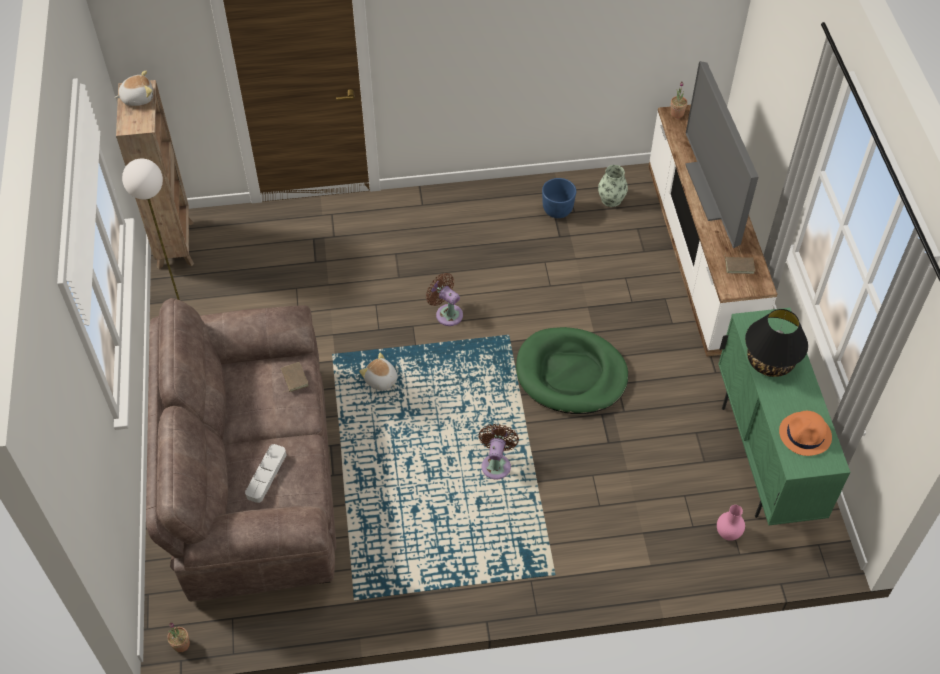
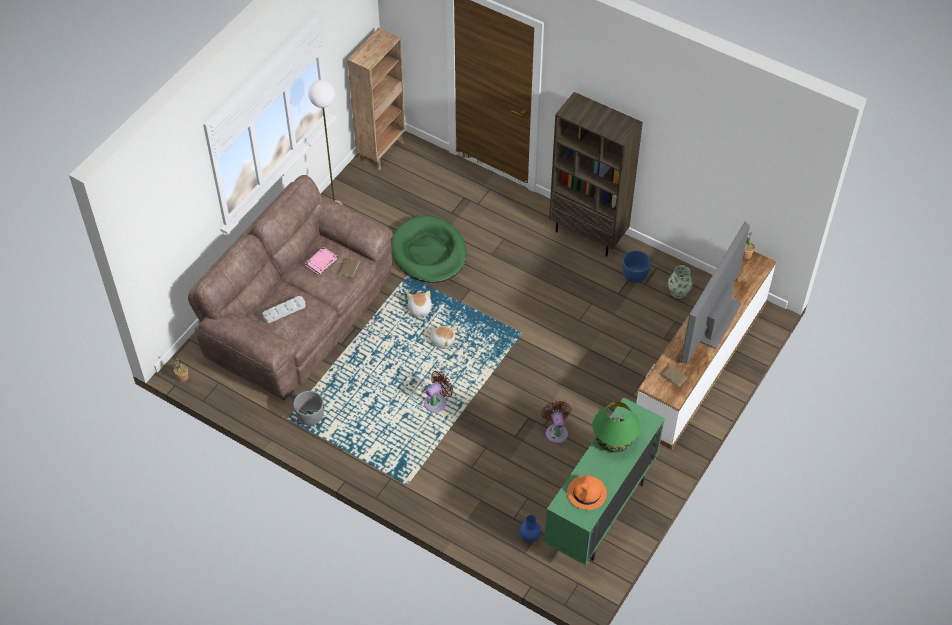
camera: 40 degrees right, 0 degrees up
plush toy [115,71,153,106] -> plush toy moved to [428,326,457,349]
brown fan [426,273,463,326] -> brown fan moved to [541,401,571,444]
green dog bed [516,327,628,414] -> green dog bed moved to [391,216,467,283]
pink vase [717,505,745,541] -> blue vase [520,515,541,542]
black table lamp [745,309,808,377] -> green table lamp [592,402,640,452]
none -> grey planter [294,391,324,426]
none -> pink book [305,247,338,275]
none -> brown bookcase [549,92,643,256]

